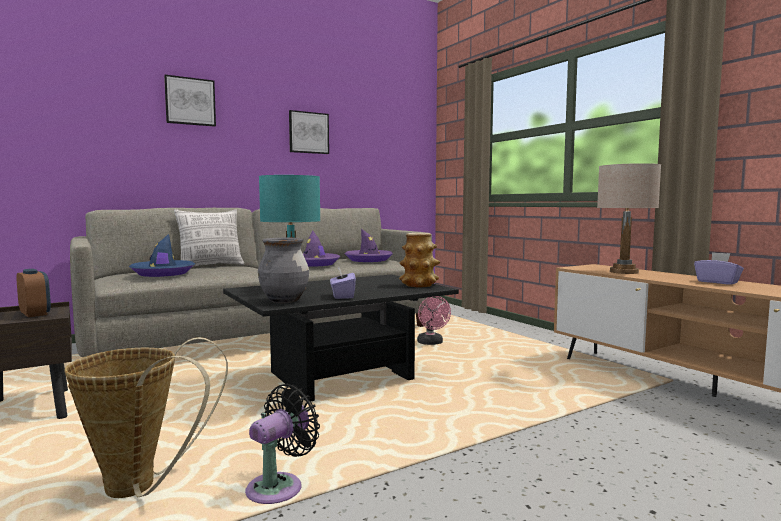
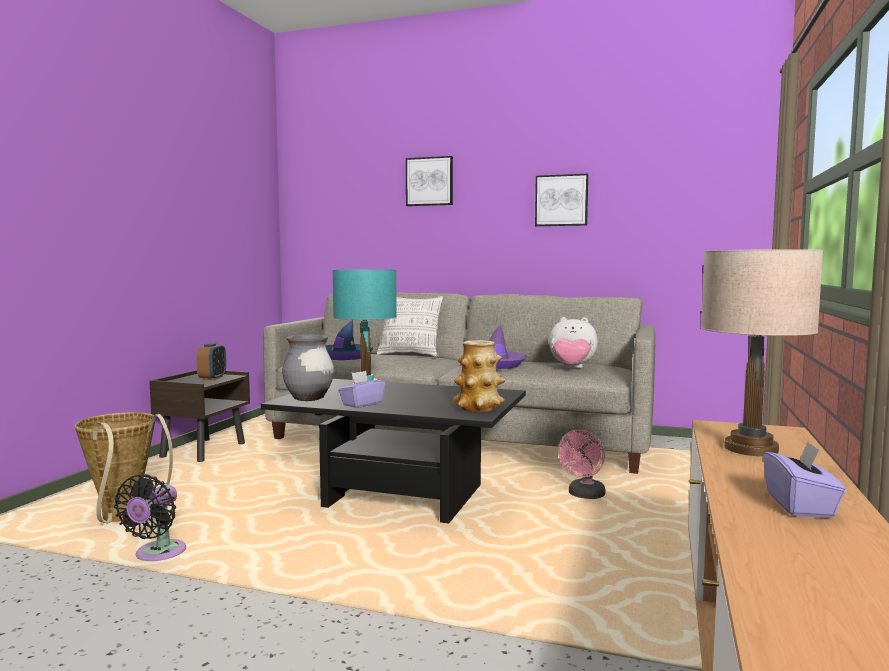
camera: 50 degrees right, 0 degrees up
black fan [245,384,320,504] -> black fan turned 105 degrees clockwise [114,474,186,561]
purple hat [345,229,393,262] -> plush toy [549,317,598,368]

